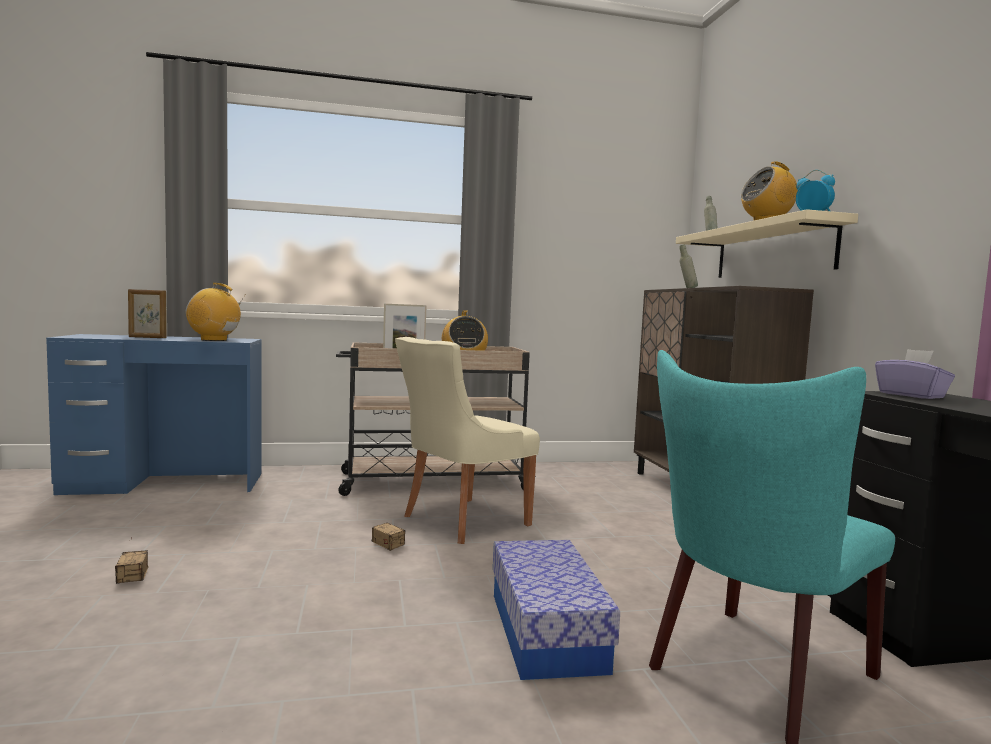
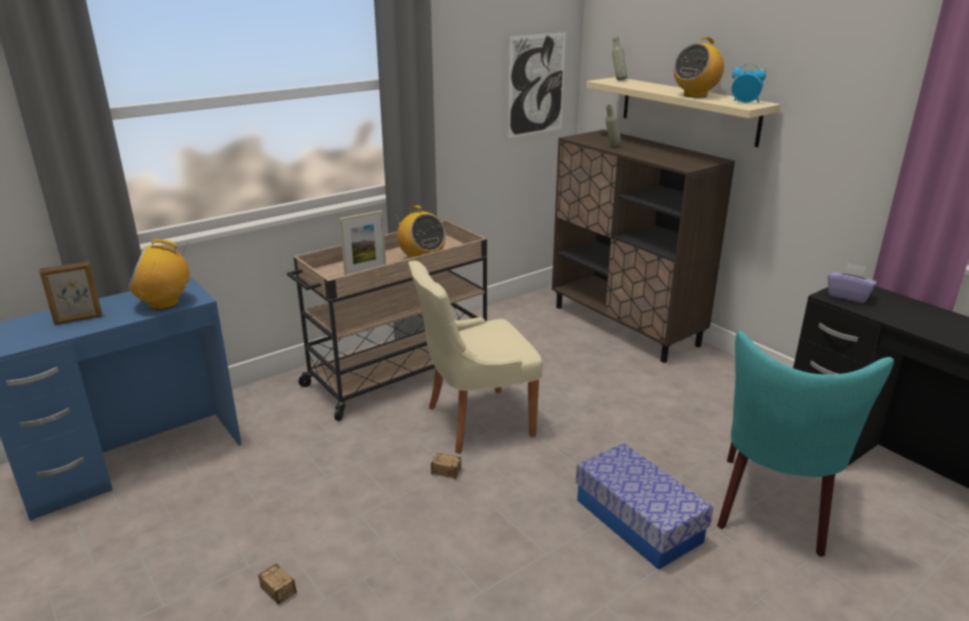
camera: 25 degrees left, 20 degrees up
beige chair [395,337,540,544] -> beige chair turned 45 degrees clockwise [408,261,543,454]
none -> picture [508,32,566,138]

